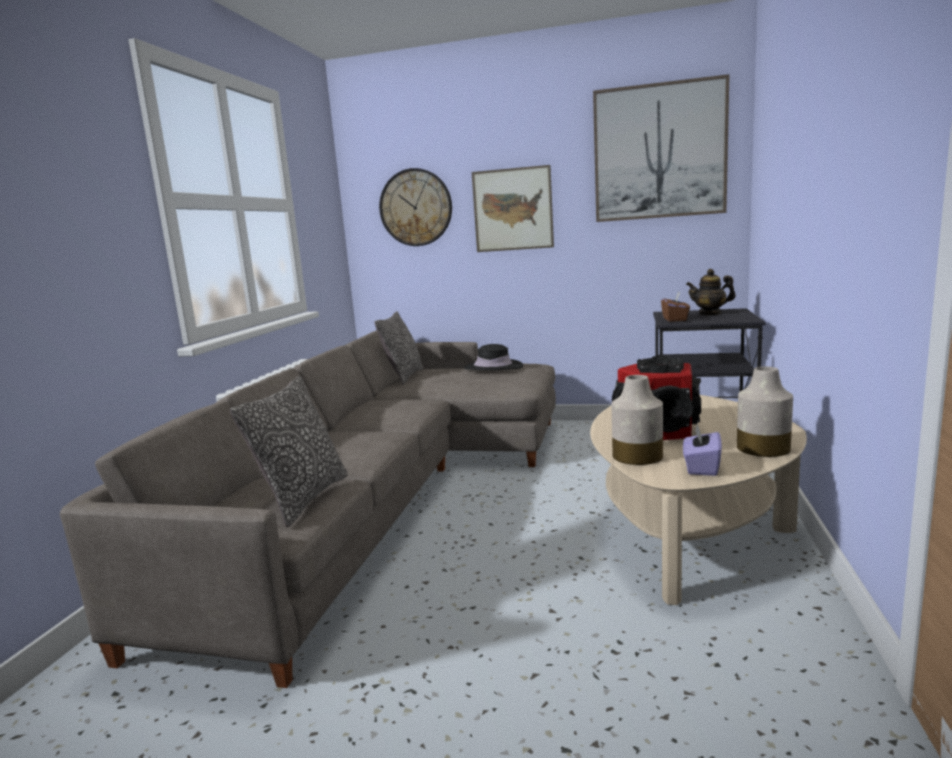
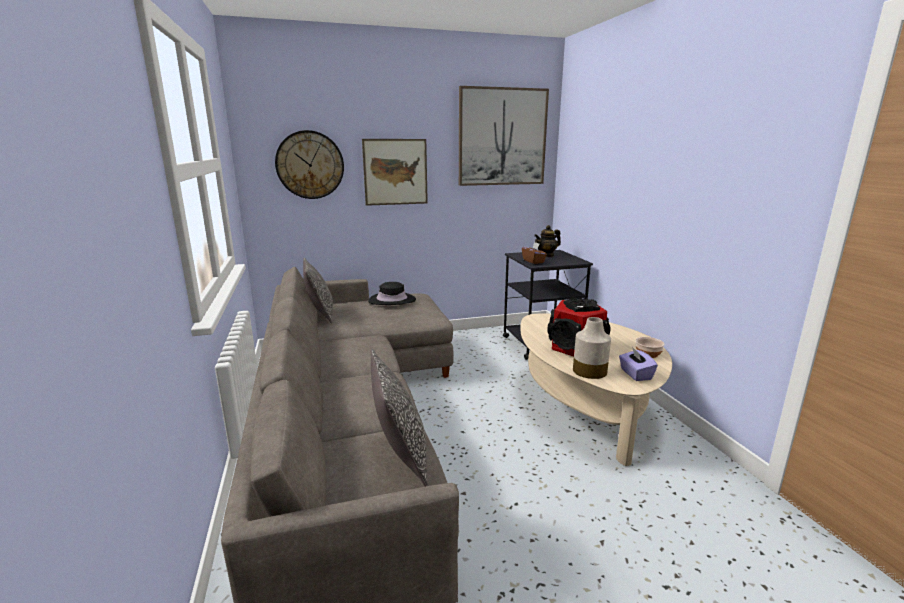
camera: 30 degrees left, 5 degrees up
beige vase [737,366,793,457] -> bowl [636,337,665,358]

